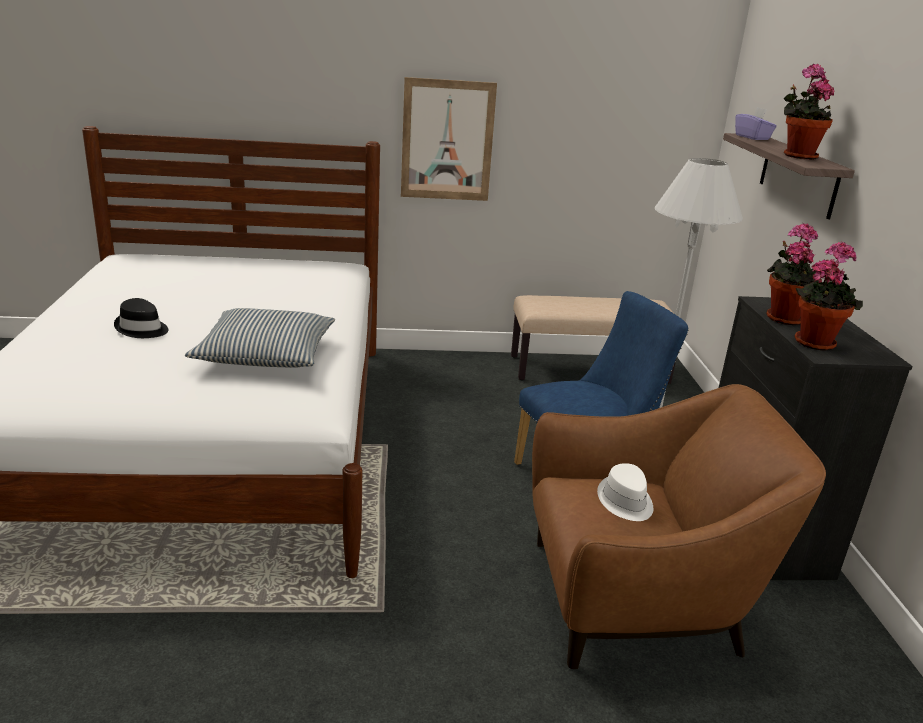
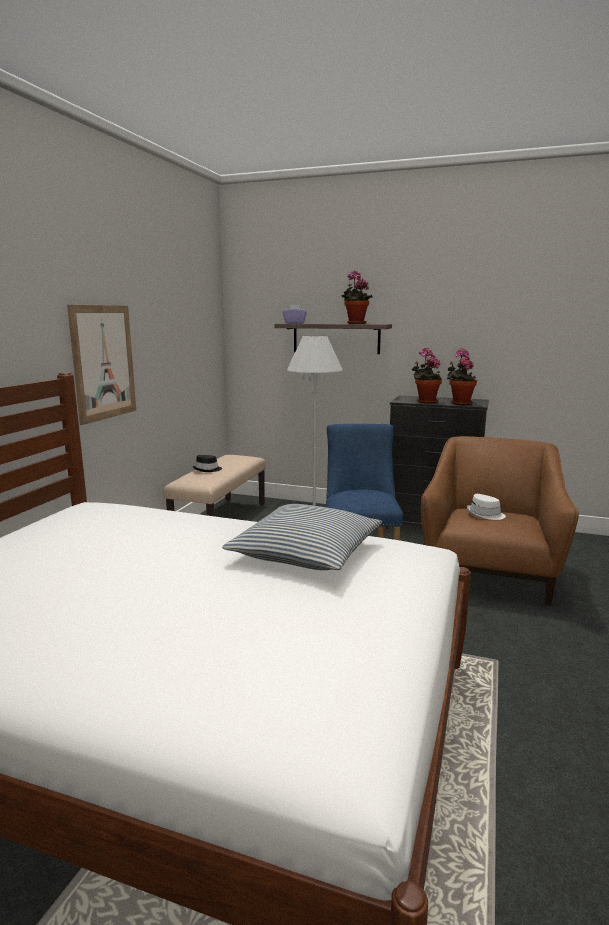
camera: 65 degrees left, 10 degrees down
black hat [114,298,169,338] -> black hat moved to [193,455,222,472]

